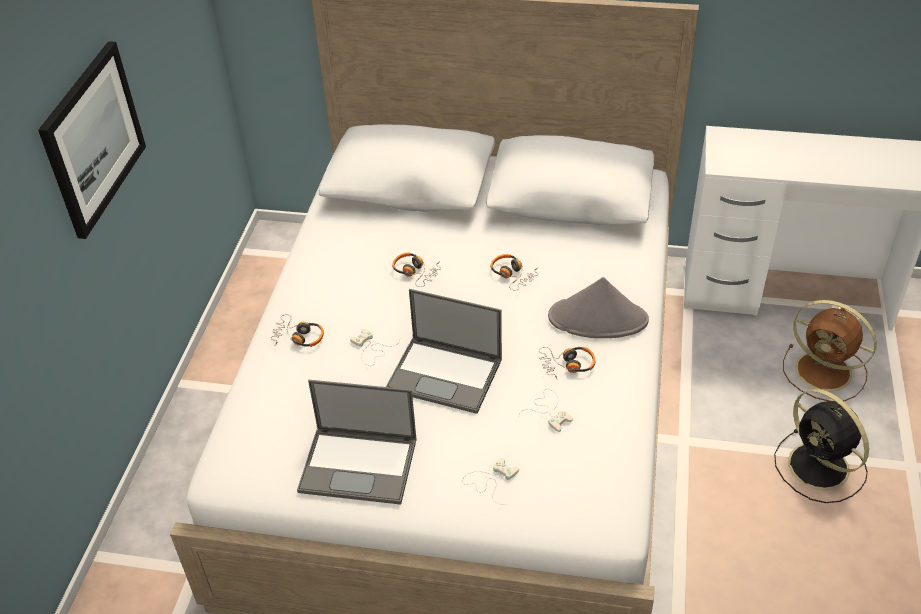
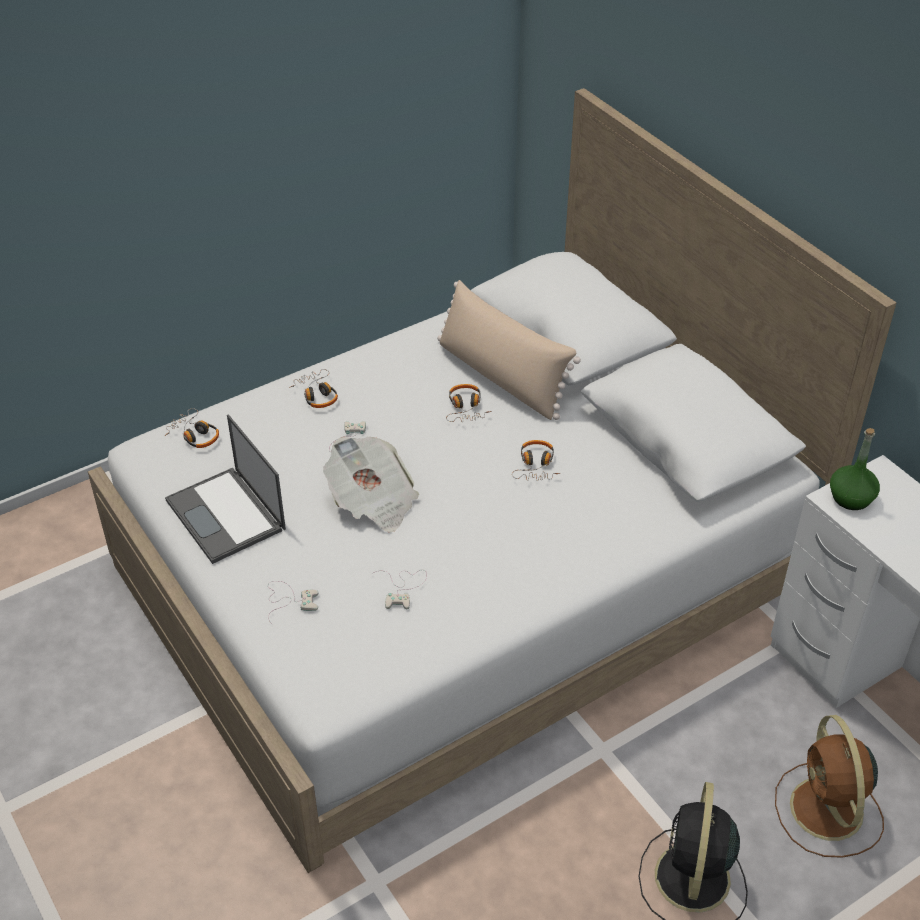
camera: 45 degrees right, 0 degrees up
picture [38,41,146,239] -> none
laptop [386,289,502,414] -> newspaper [323,436,419,532]
headphones [539,347,596,379] -> headphones moved to [165,408,219,448]
grey hat [548,277,649,338] -> none
none -> beige pillow [437,280,581,420]
none -> green bottle [830,428,880,510]

